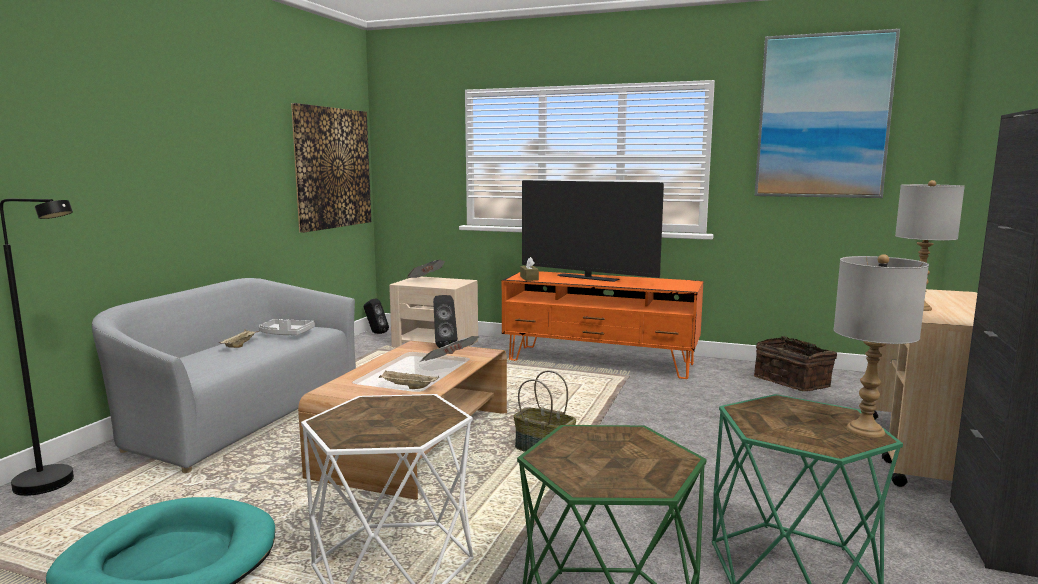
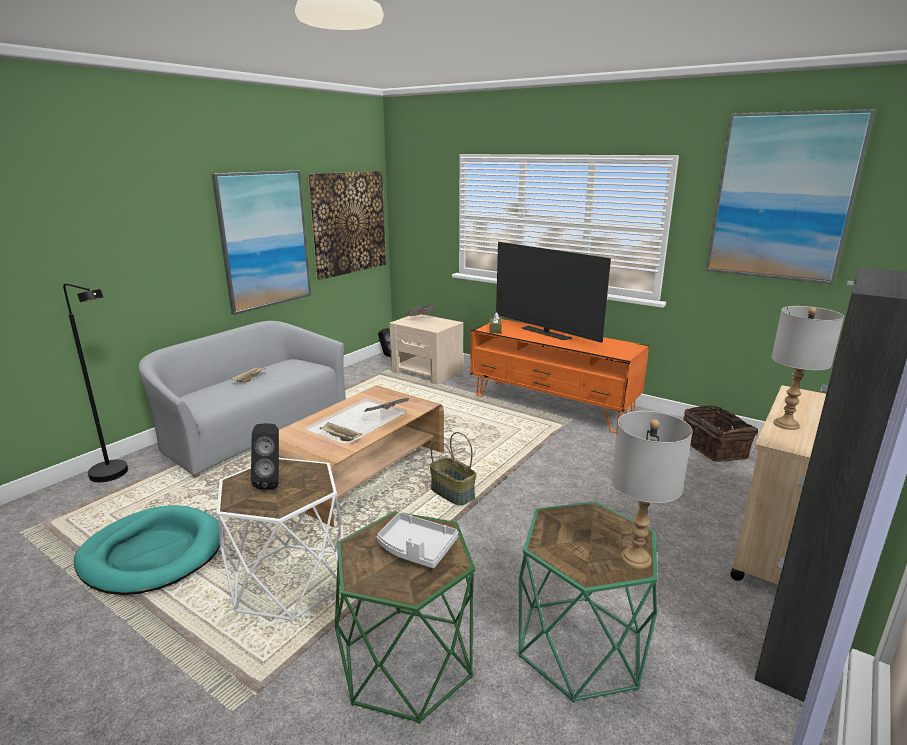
camera: 15 degrees right, 10 degrees up
grey tray [259,319,315,335] -> grey tray moved to [377,512,458,568]
black speaker [433,295,458,348] -> black speaker moved to [251,423,279,489]
none -> picture [212,171,311,315]

